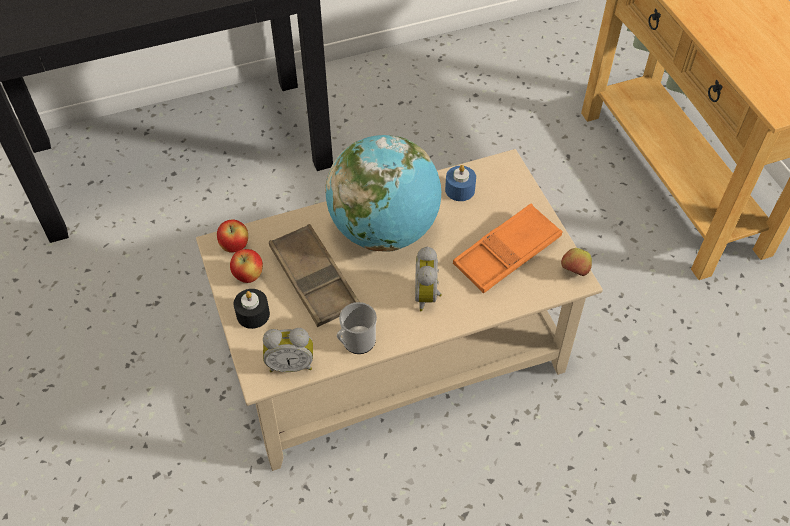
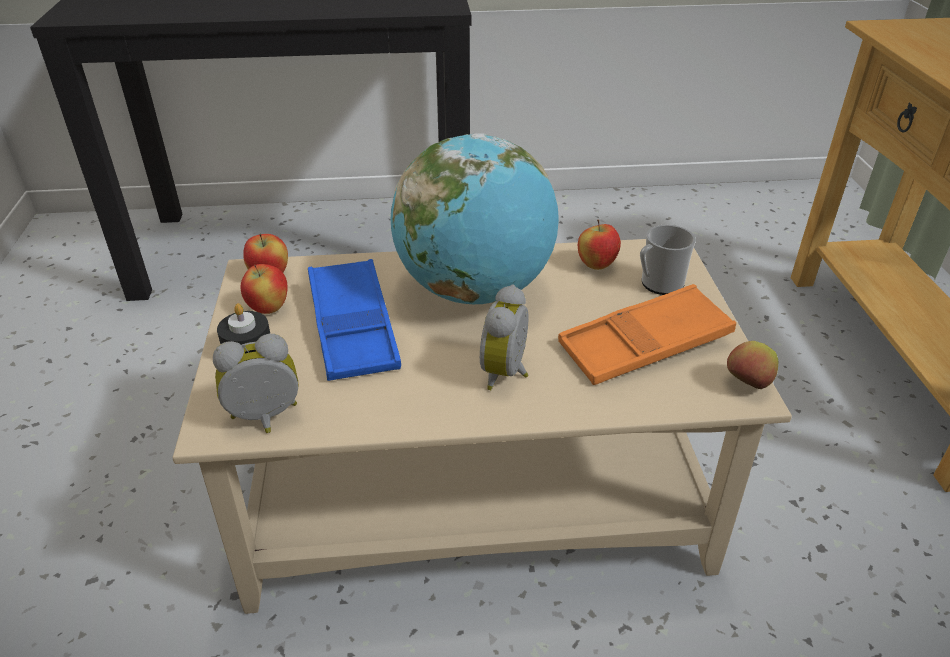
camera: 15 degrees right, 15 degrees down
alarm clock [263,328,313,372] -> alarm clock turned 150 degrees clockwise [213,334,298,433]
brown tray [269,224,359,327] -> blue tray [308,259,401,381]
mug [337,302,377,354] -> mug moved to [640,225,696,295]
blue candle [445,165,476,201] -> apple [578,220,621,270]

